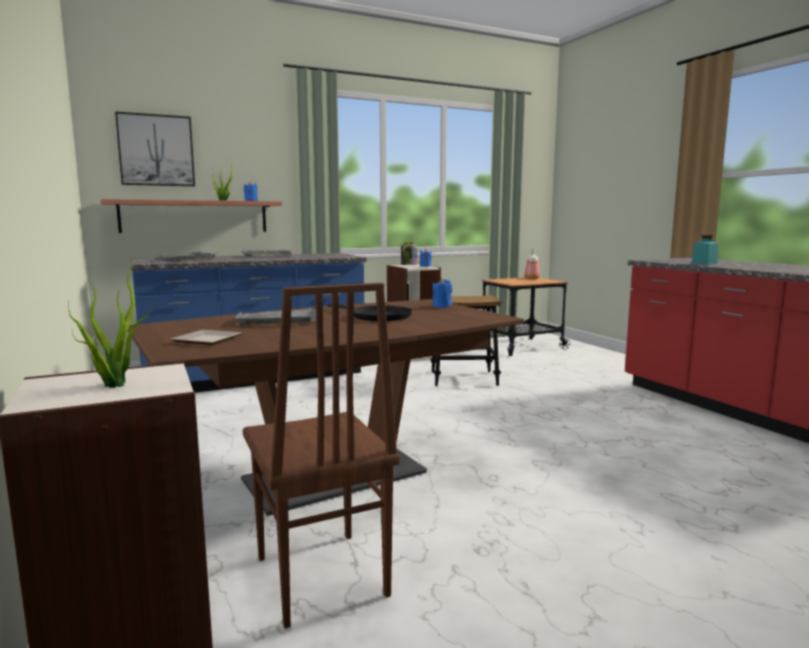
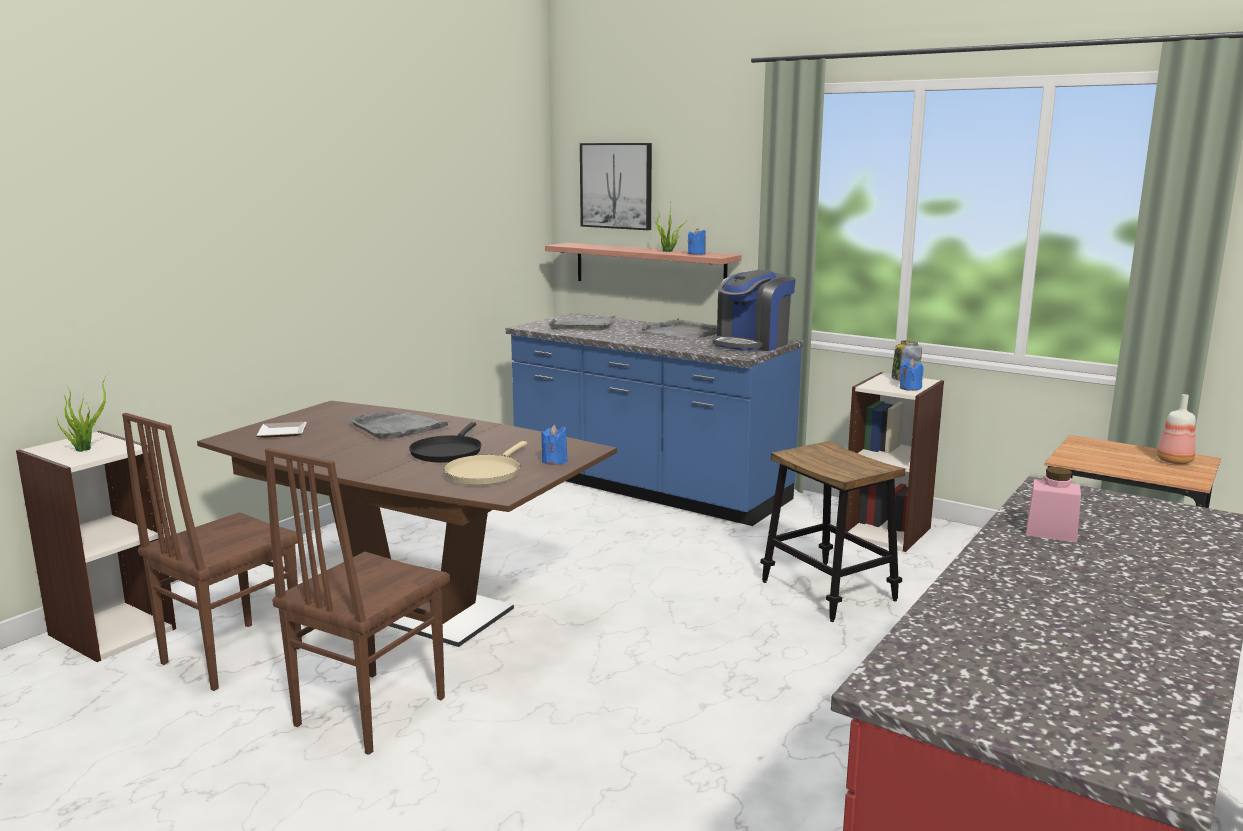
camera: 60 degrees right, 5 degrees up
turquoise jar [692,235,718,265] -> pink jar [1026,467,1081,542]
none -> brown chair [265,448,450,755]
none -> beige frying pan [444,441,527,485]
none -> coffee machine [712,270,796,351]

